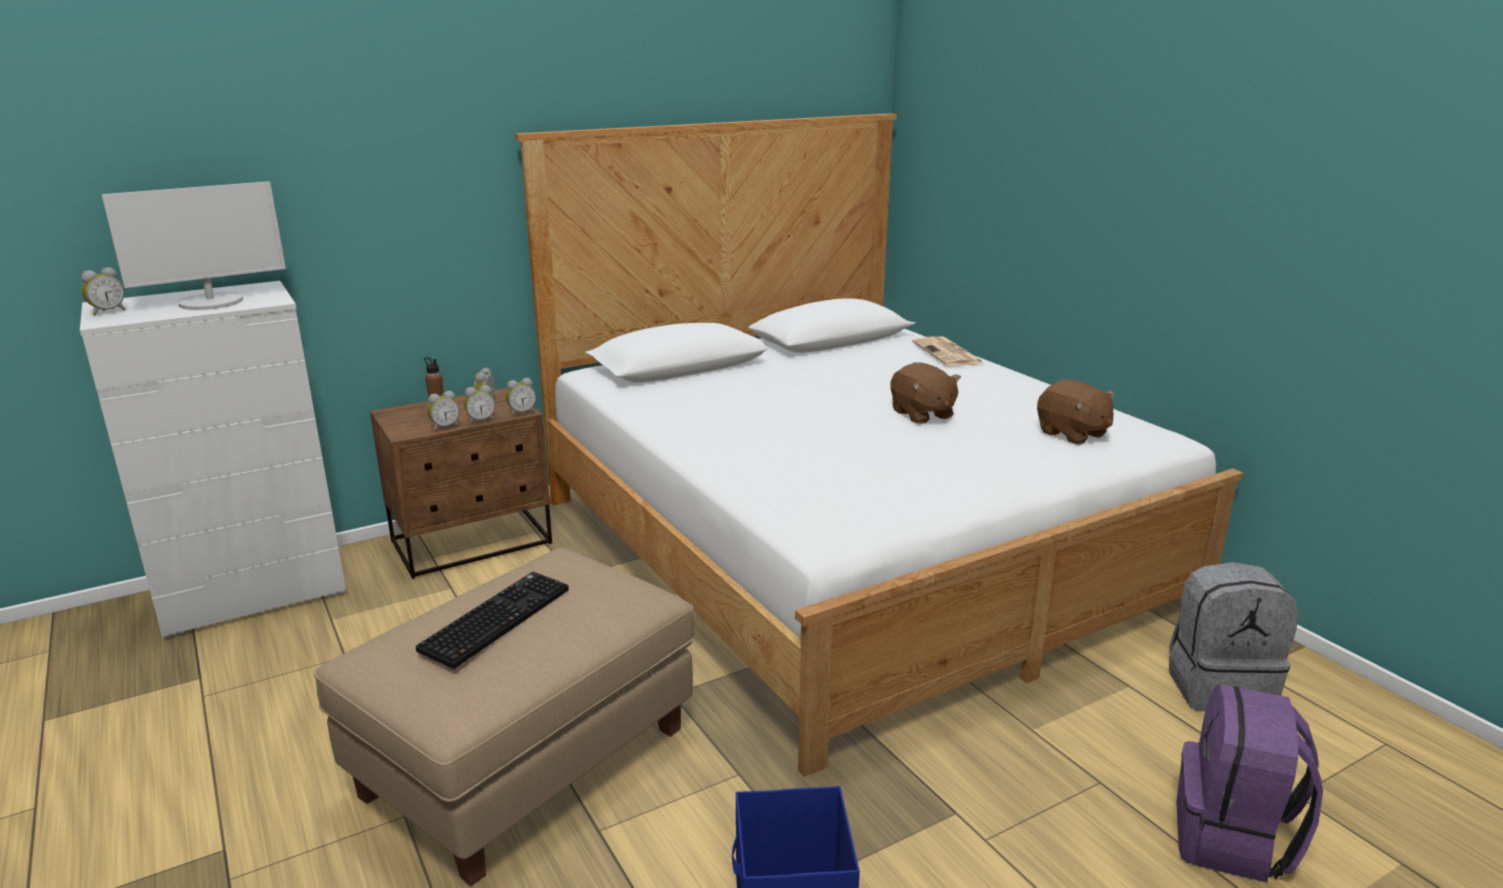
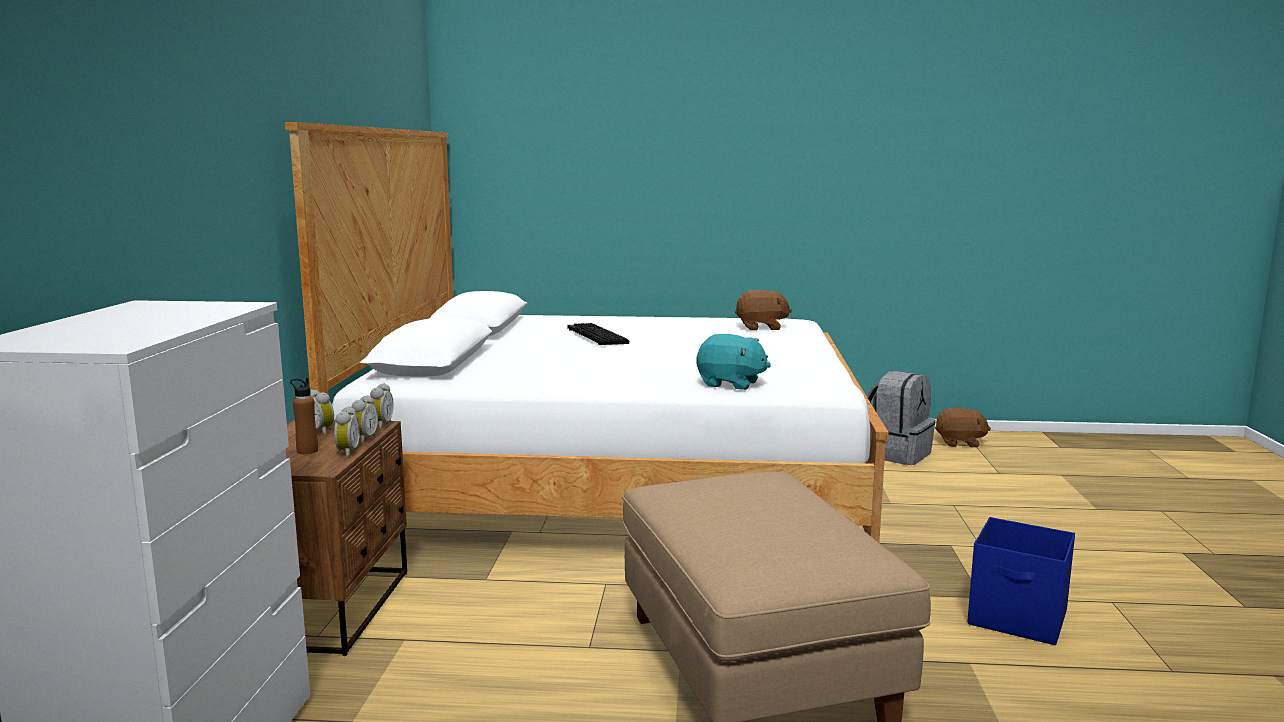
camera: 55 degrees left, 10 degrees down
alarm clock [81,267,125,316] -> none
monitor [102,181,286,310] -> none
keyboard [416,572,569,669] -> keyboard moved to [567,323,629,345]
brown plush toy [890,362,961,424] -> brown plush toy moved to [935,408,991,447]
newspaper [912,336,984,366] -> none
purple backpack [1176,684,1323,883] -> none
none -> turquoise plush toy [697,334,771,390]

